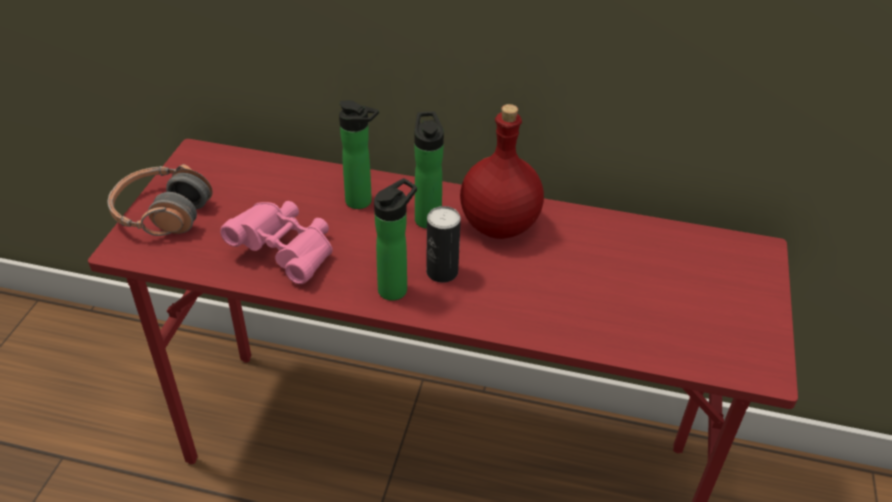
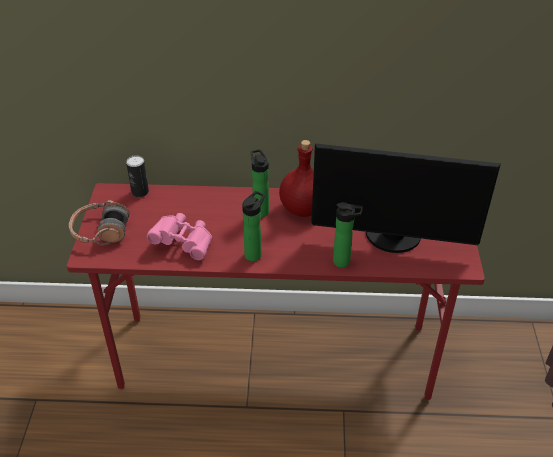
camera: 10 degrees left, 0 degrees up
bottle [339,100,379,209] -> bottle moved to [333,202,363,268]
can [426,206,461,283] -> can moved to [126,155,149,197]
none -> monitor [311,143,501,253]

